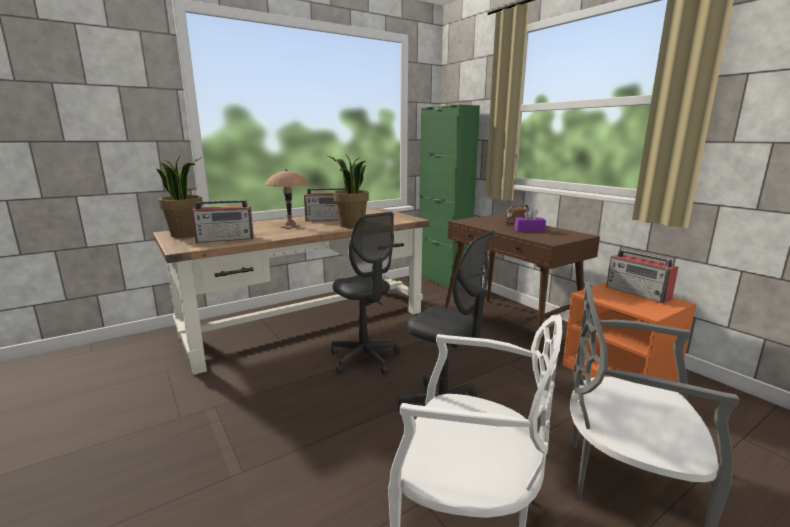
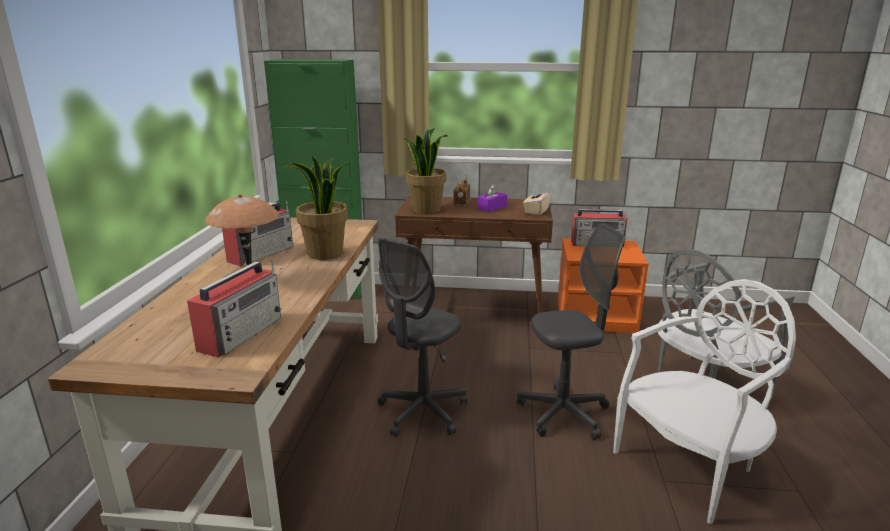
camera: 50 degrees left, 5 degrees up
potted plant [156,156,203,238] -> potted plant moved to [402,128,448,214]
grey office chair [331,212,401,375] -> grey office chair turned 120 degrees clockwise [378,237,468,437]
none -> beige tissue box [523,187,551,215]

